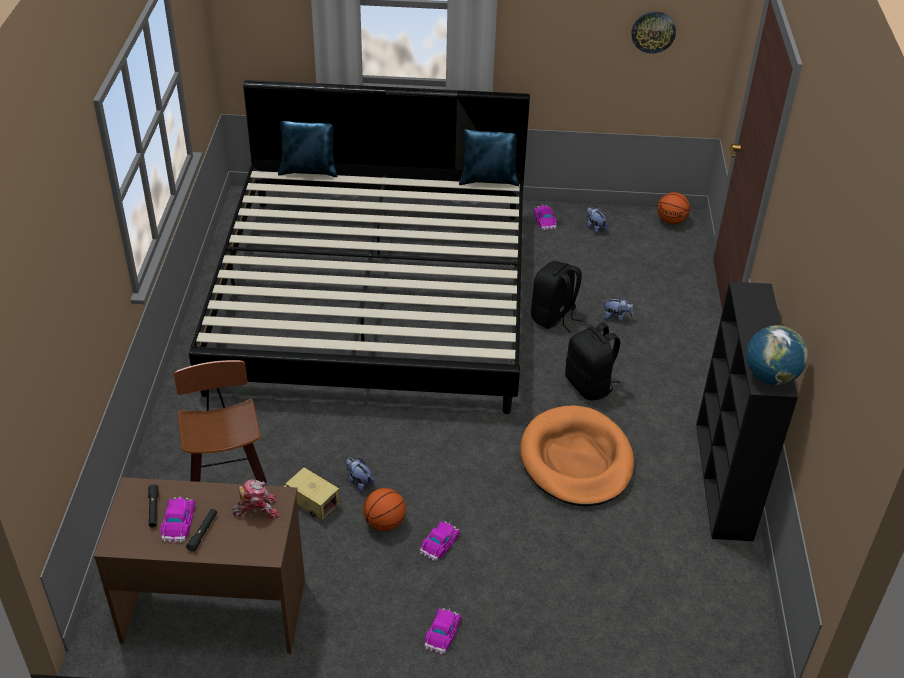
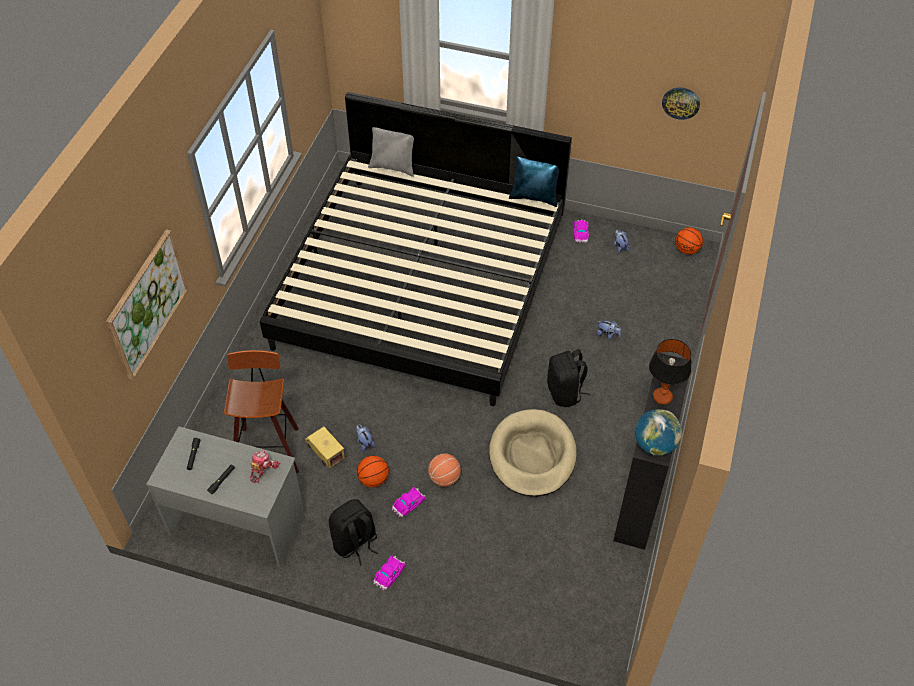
camera: 15 degrees right, 10 degrees up
brown desk [94,477,305,654] -> grey desk [146,426,305,567]
toy car [161,495,195,543] -> none
toy robot [232,480,280,519] -> toy robot turned 60 degrees counterclockwise [250,450,280,483]
blue pillow [278,121,338,177] -> grey pillow [368,127,414,177]
orange dog bed [520,405,634,507] -> beige dog bed [489,409,577,497]
black backpack [531,261,582,333] -> black backpack moved to [329,499,378,566]
none -> picture [106,229,189,380]
none -> basketball [428,454,461,487]
none -> table lamp [649,339,691,405]

